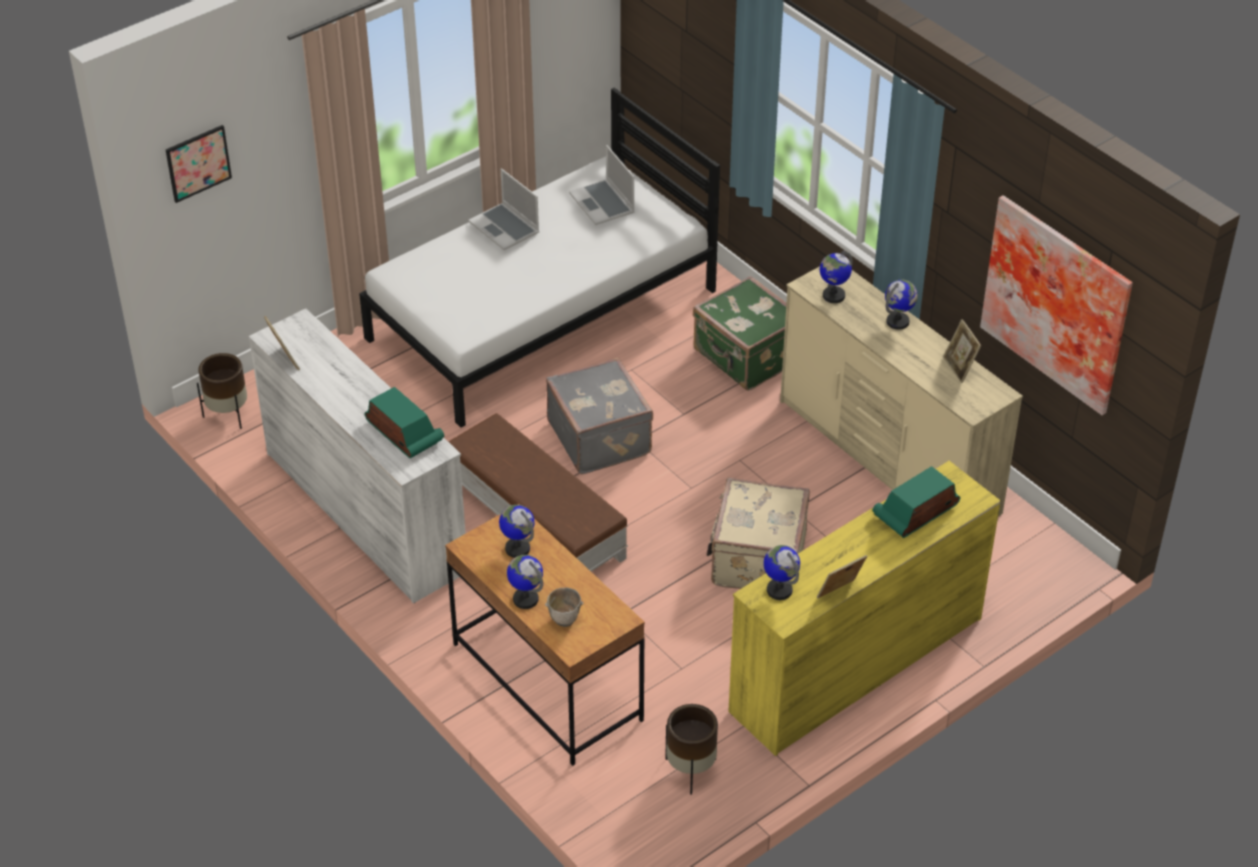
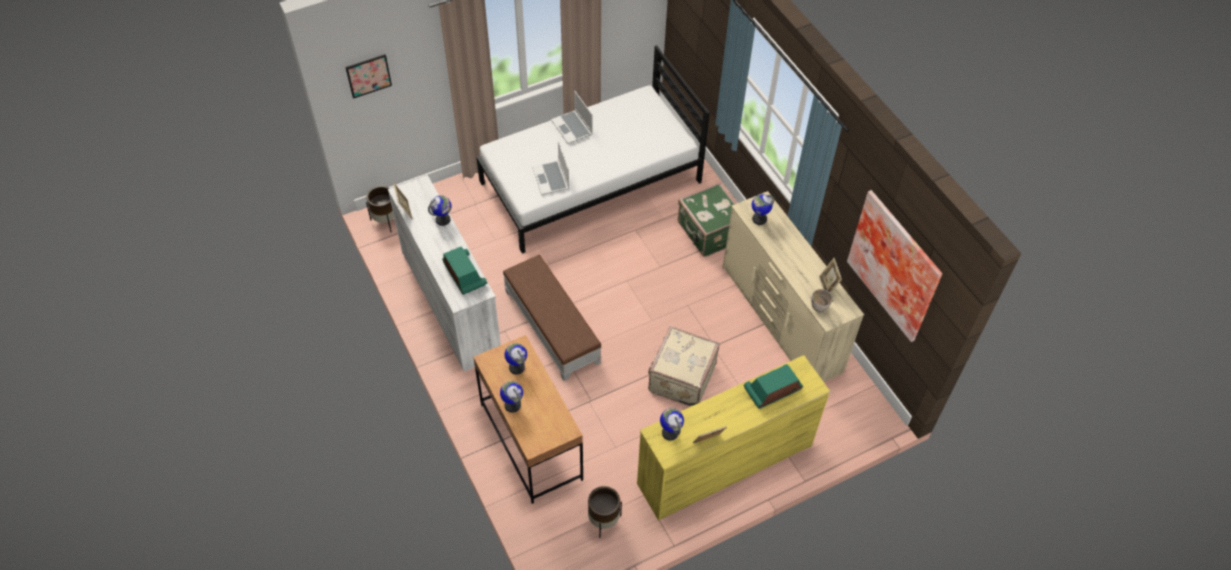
camera: 10 degrees right, 10 degrees up
bowl [545,588,584,627] -> bowl moved to [810,289,833,312]
grey suitcase [546,358,653,474] -> none
laptop [569,145,635,225] -> laptop moved to [532,141,569,195]
globe [885,279,918,330] -> globe moved to [428,195,451,226]

